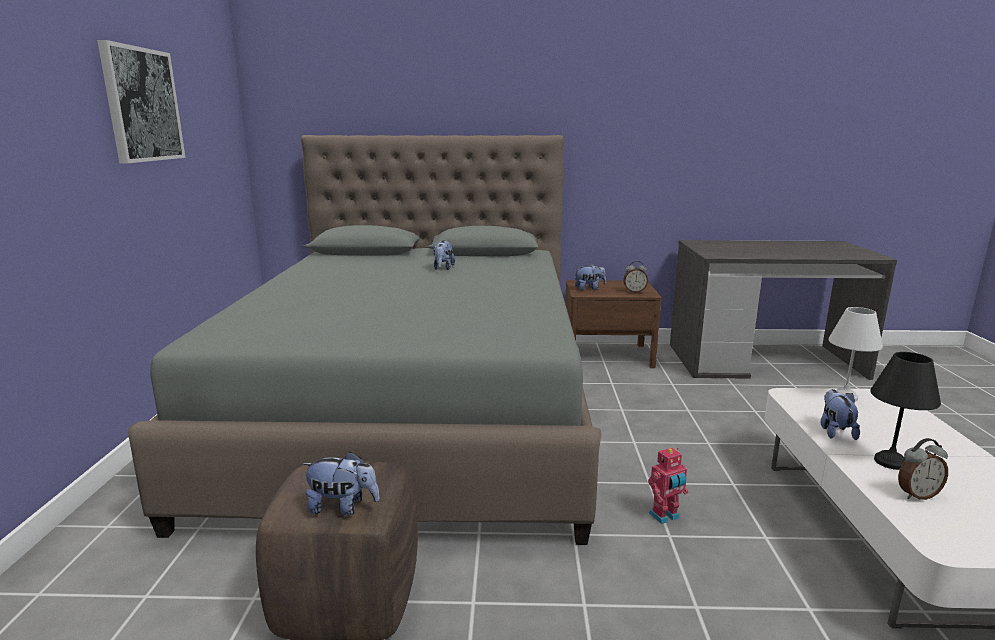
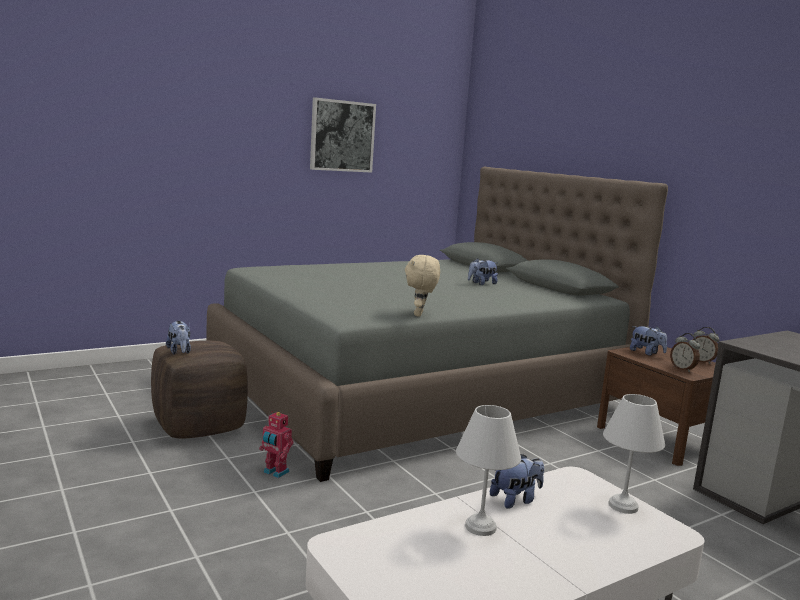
camera: 55 degrees right, 5 degrees down
toy robot [648,448,688,524] -> toy robot moved to [259,411,294,478]
black table lamp [870,352,941,470] -> white table lamp [456,405,521,536]
alarm clock [898,438,948,500] -> alarm clock moved to [693,327,719,364]
none -> beige plush toy [405,255,440,317]

